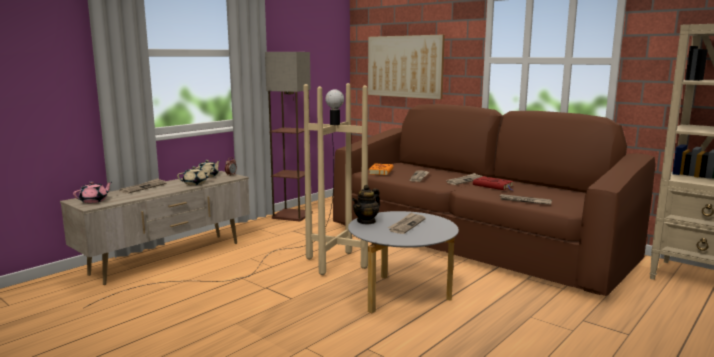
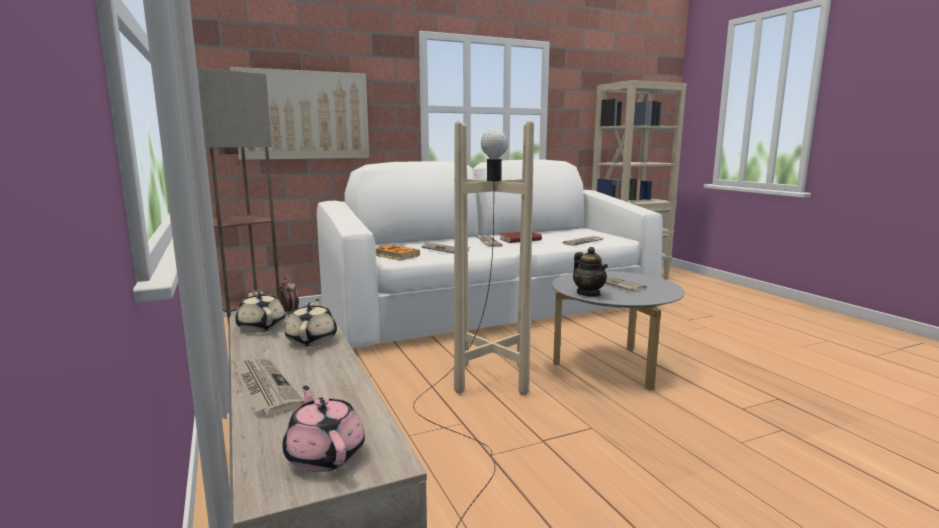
camera: 65 degrees left, 0 degrees up
brown sofa [333,104,656,296] -> white sofa [317,159,663,348]

